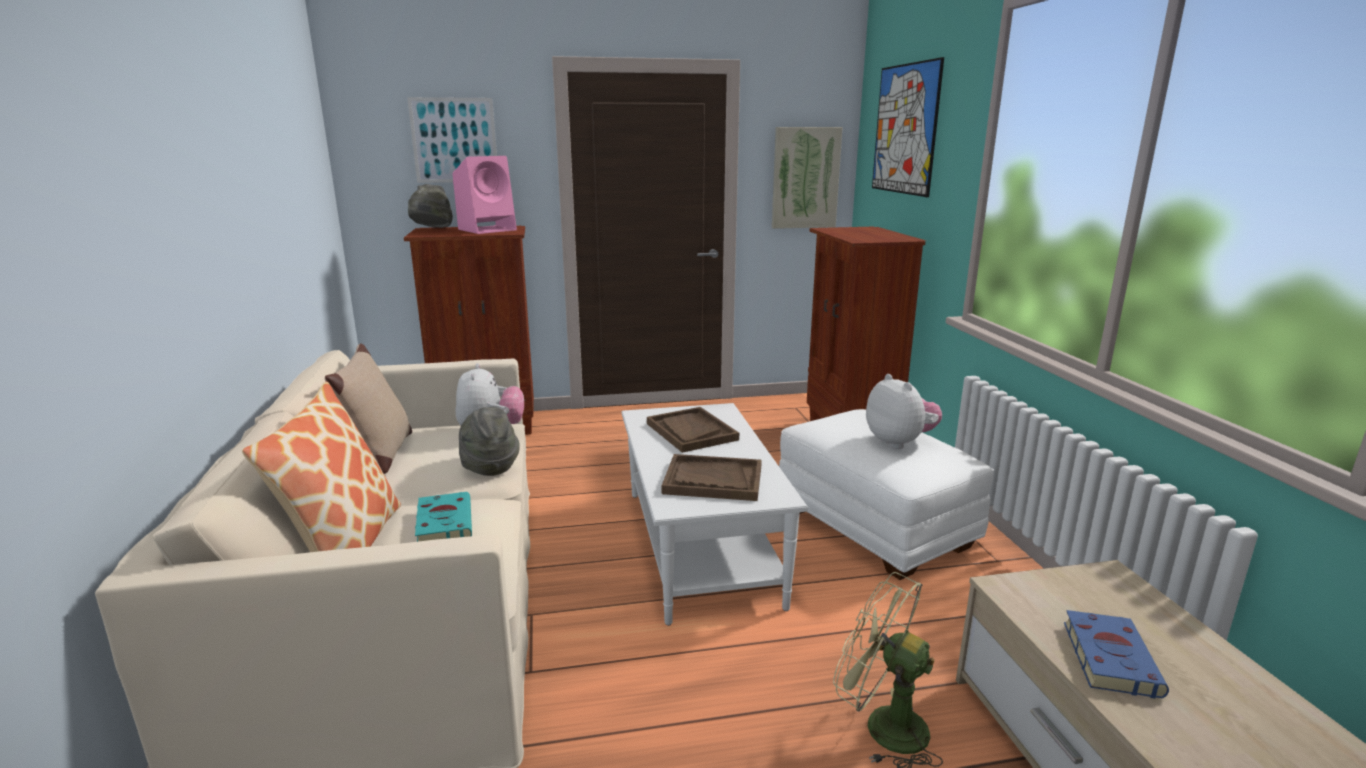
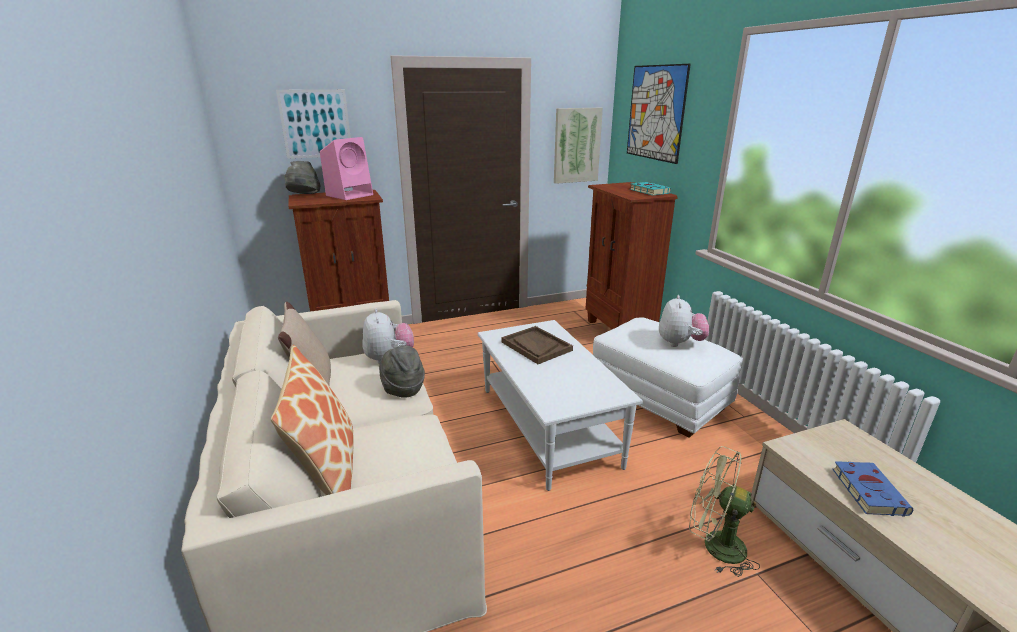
camera: 10 degrees left, 5 degrees up
turquoise book [415,492,472,542] -> turquoise book moved to [630,182,671,195]
brown tray [662,454,762,501] -> none
plush toy [866,374,942,449] -> plush toy turned 45 degrees clockwise [659,295,709,347]

